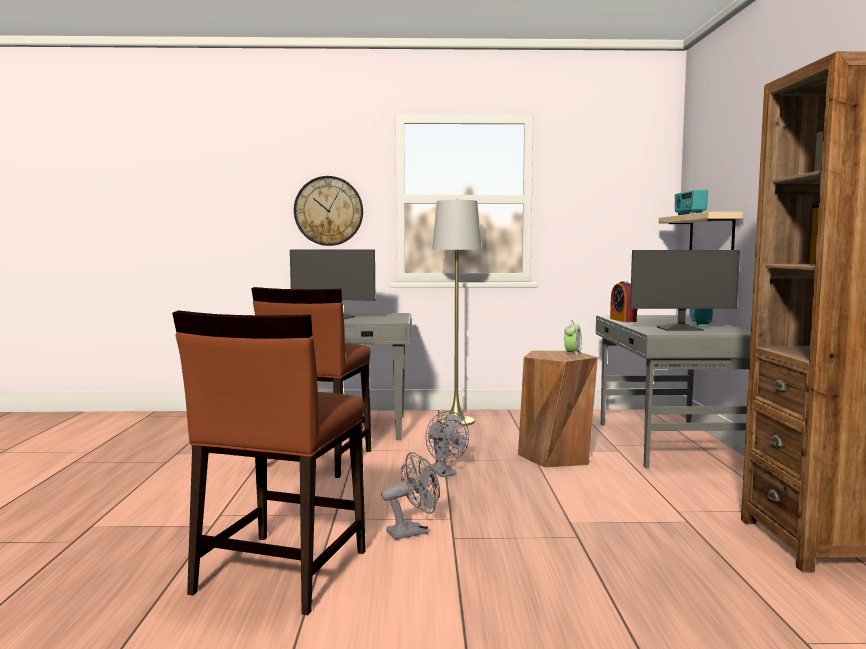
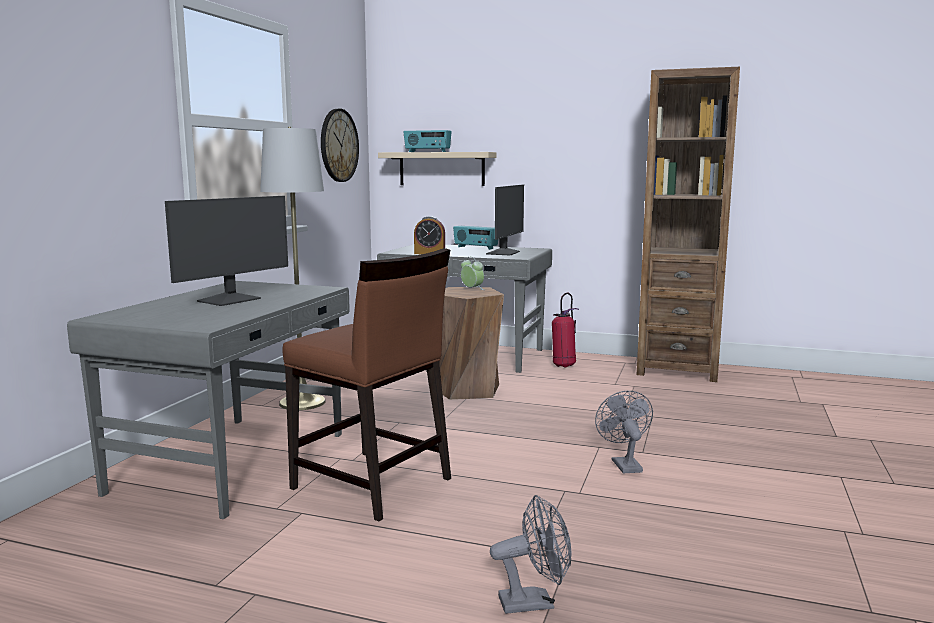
camera: 70 degrees left, 5 degrees up
brown chair [172,310,366,615] -> none
wall clock [294,176,363,246] -> wall clock moved to [321,109,359,182]
grey fan [425,411,469,477] -> grey fan moved to [490,495,572,614]
none -> fire extinguisher [552,292,579,368]

